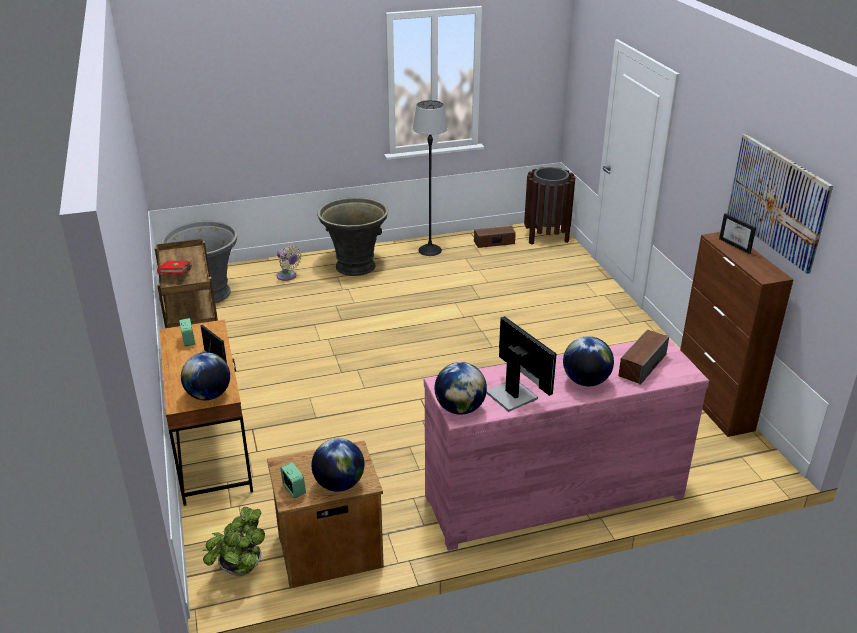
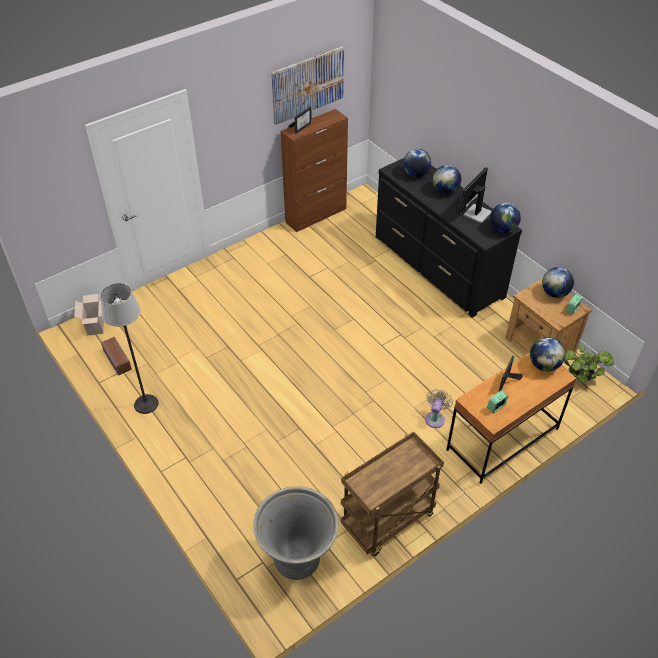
camera: 110 degrees left, 15 degrees up
red book [157,260,192,274] -> none
beige fan [277,245,302,281] -> beige fan moved to [425,389,453,428]
grey planter [317,197,388,276] -> none
pink dresser [424,339,709,551] -> black dresser [376,158,522,318]
brown trash can [524,167,575,245] -> cardboard box [74,294,104,336]
speaker [618,329,669,385] -> globe [403,149,431,177]

